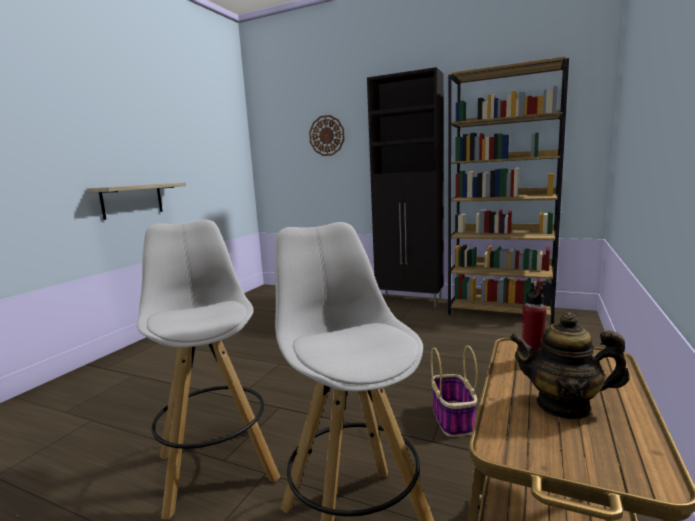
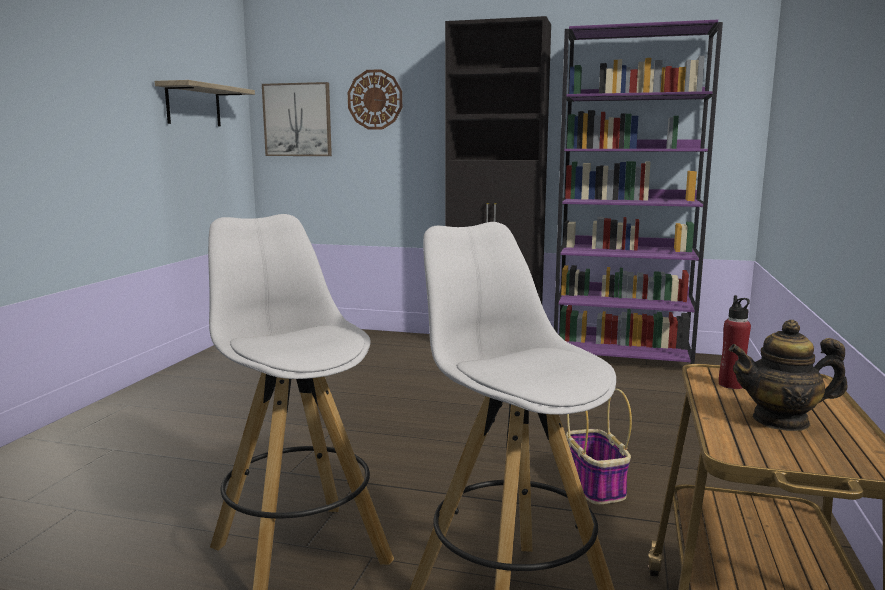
camera: 10 degrees left, 0 degrees up
shelf [87,182,186,220] -> shelf moved to [155,80,255,126]
brown bookcase [448,57,569,324] -> purple bookcase [554,20,723,364]
none -> picture [262,82,332,156]

